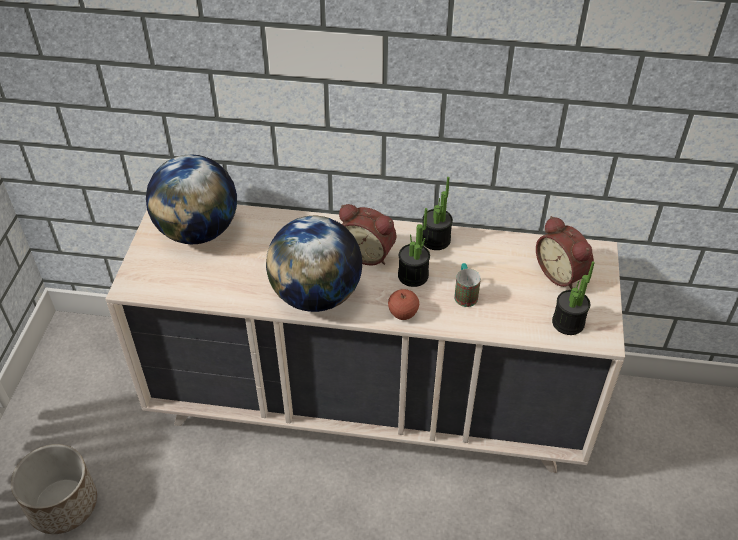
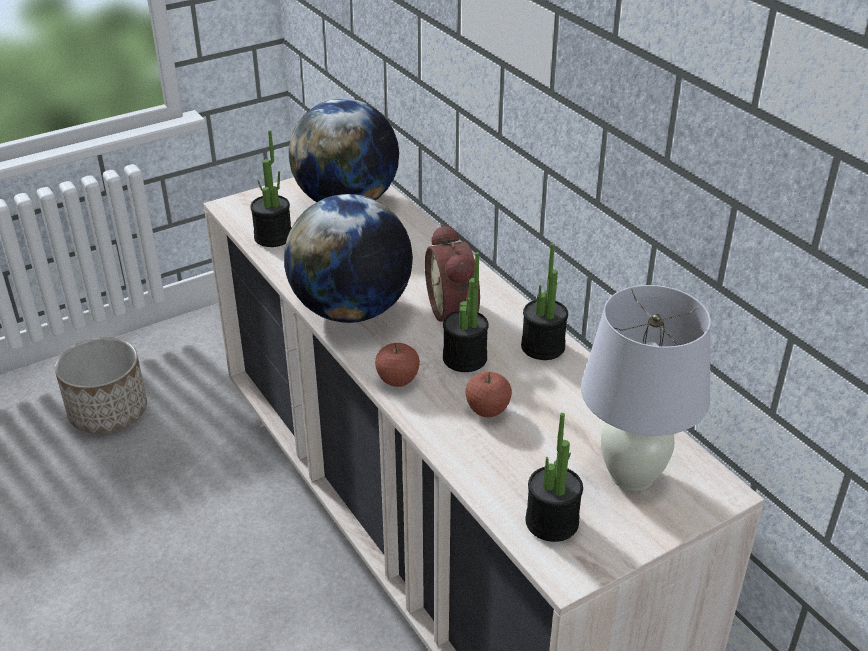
camera: 50 degrees right, 10 degrees down
mug [454,263,481,307] -> apple [465,372,512,417]
alarm clock [536,216,594,290] -> white table lamp [581,285,711,491]
none -> potted plant [250,130,291,247]

